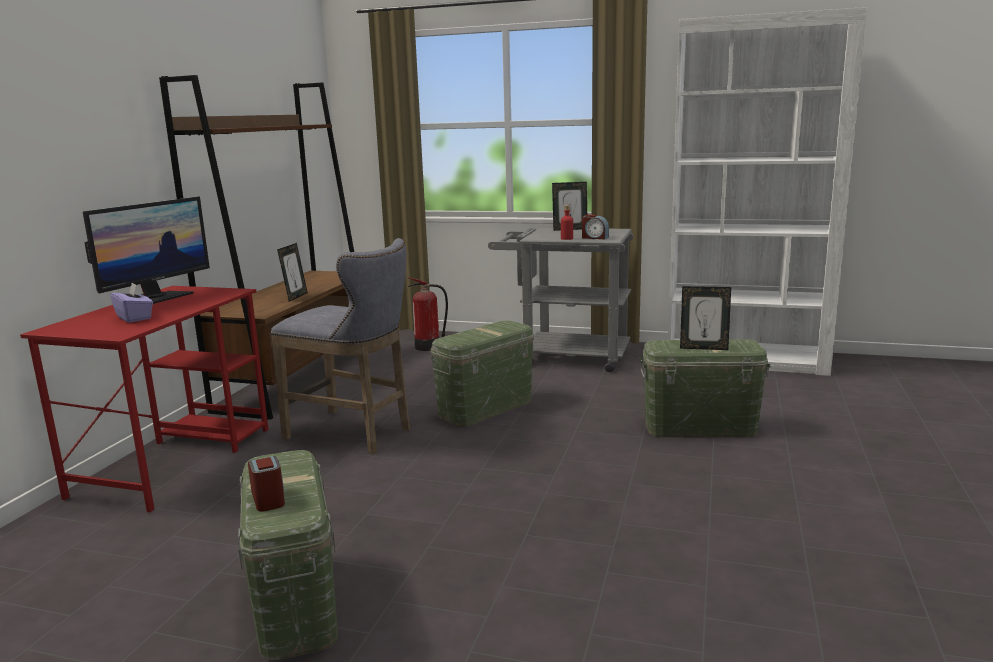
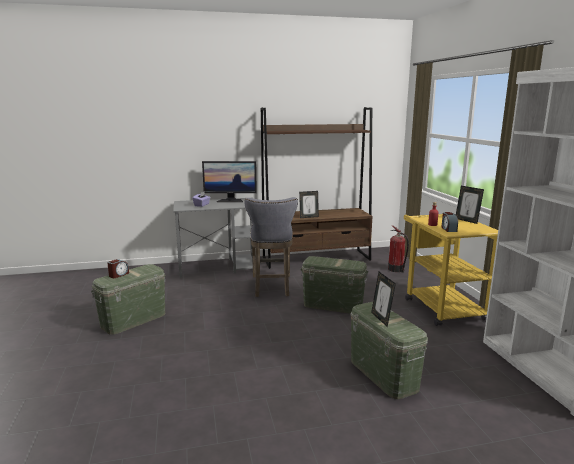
camera: 60 degrees right, 0 degrees up
red desk [20,286,268,512] -> grey desk [173,198,256,278]
grey cart [488,228,633,372] -> yellow cart [404,214,498,326]

